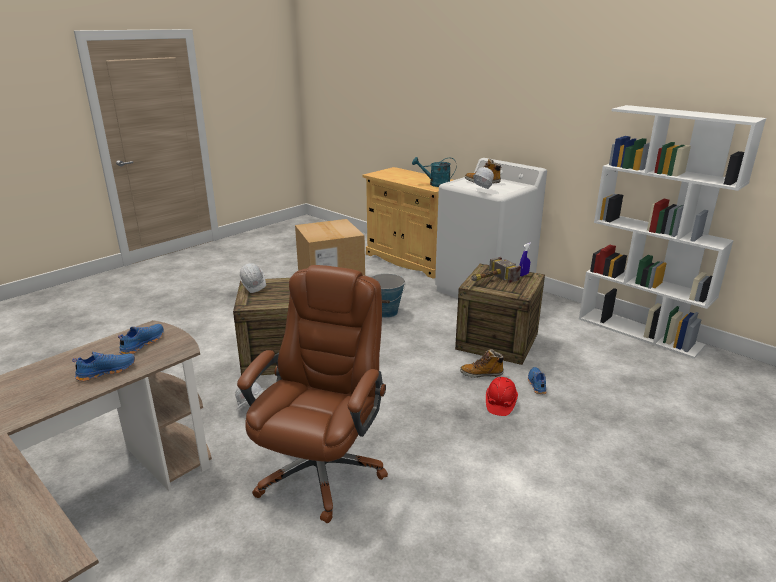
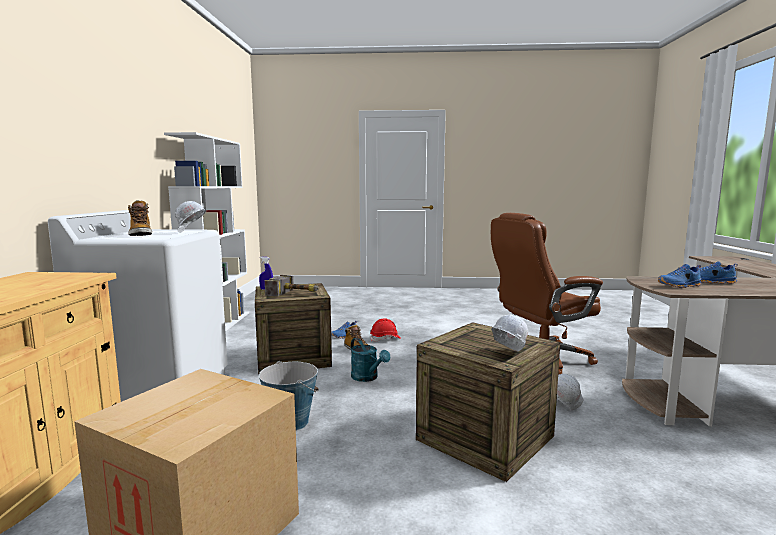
camera: 130 degrees left, 15 degrees down
turquoise watering can [412,157,456,187] -> turquoise watering can moved to [351,338,390,382]

